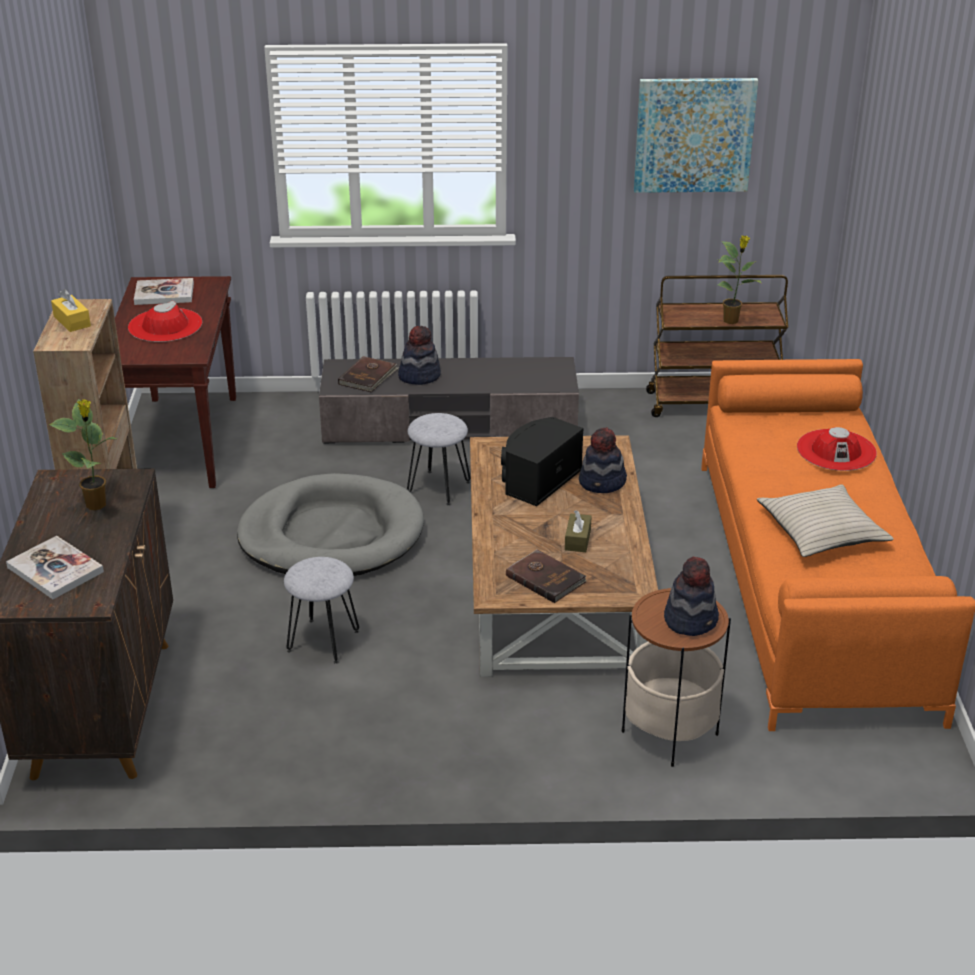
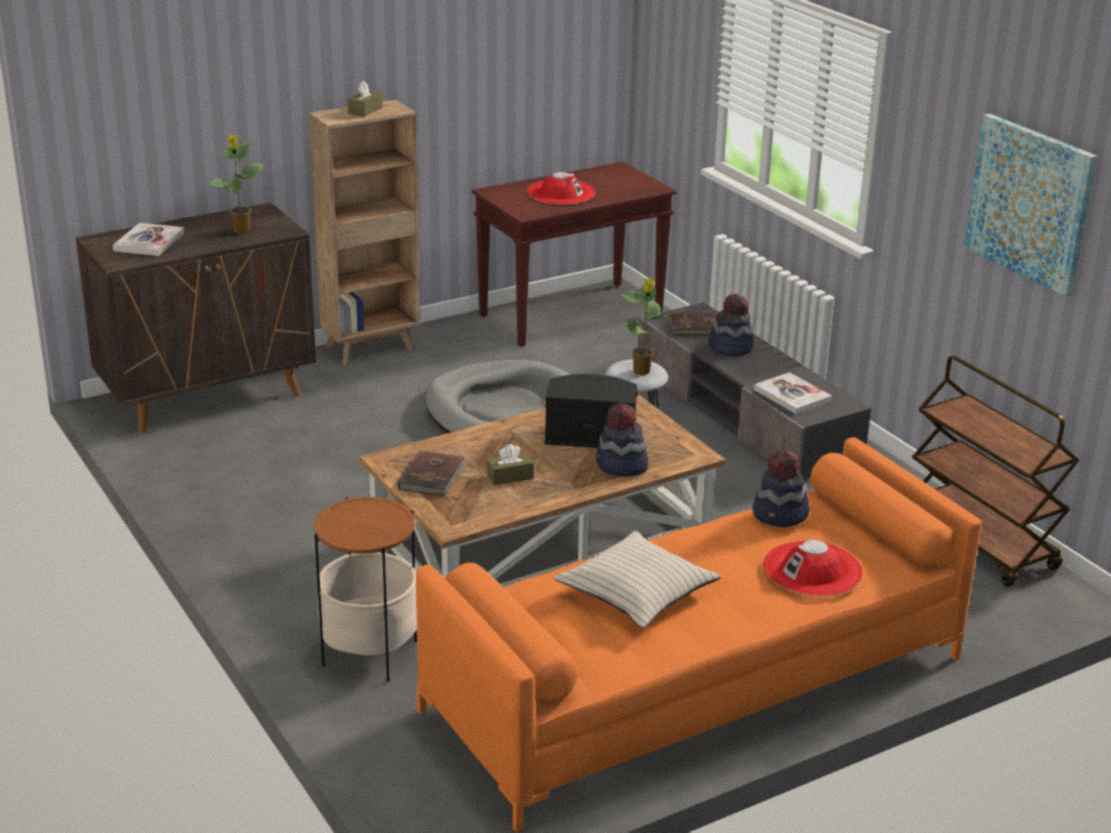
camera: 60 degrees right, 5 degrees down
yellow tissue box [51,289,91,332] -> brown tissue box [348,81,383,117]
book [134,278,194,305] -> book moved to [754,372,832,414]
grey stool [284,557,359,664] -> none
hat [664,556,719,636] -> hat moved to [752,449,810,527]
potted plant [717,236,761,324] -> potted plant moved to [620,278,669,375]

